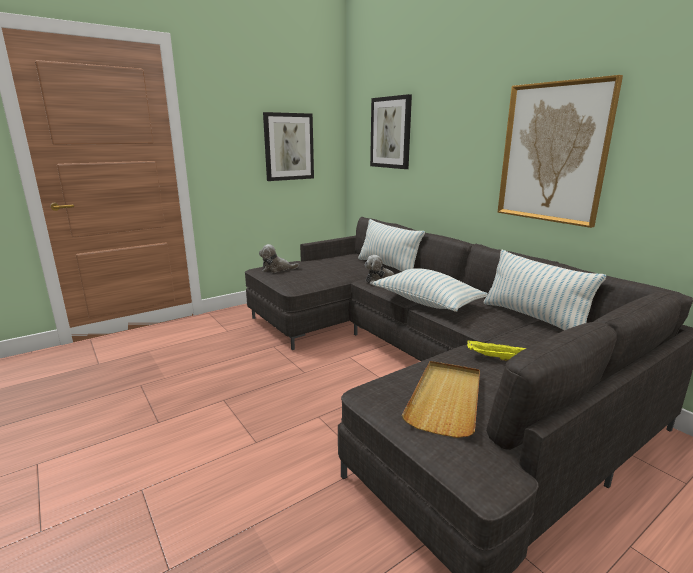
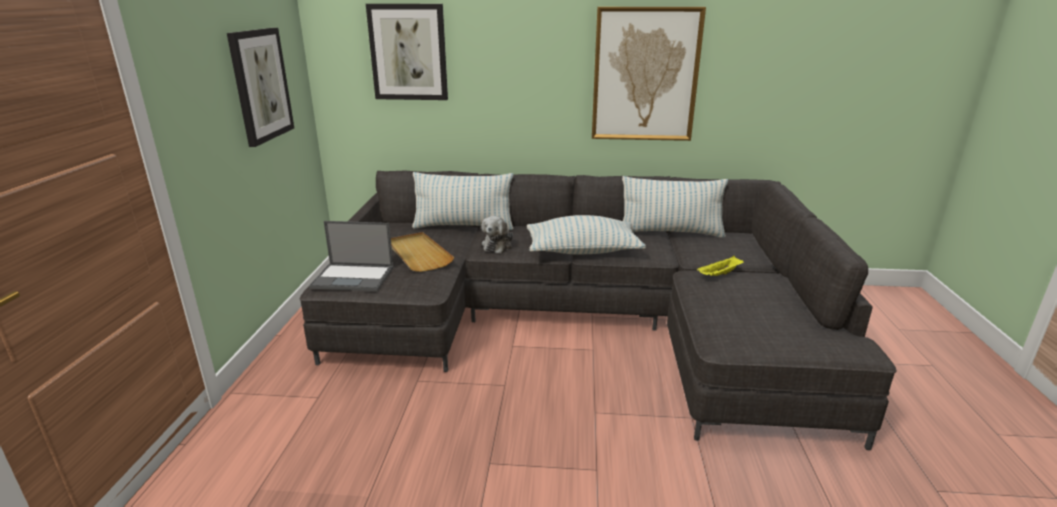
camera: 50 degrees left, 5 degrees up
plush toy [259,244,299,273] -> laptop [309,221,394,291]
beige tray [402,361,480,438] -> beige tray moved to [391,232,454,272]

